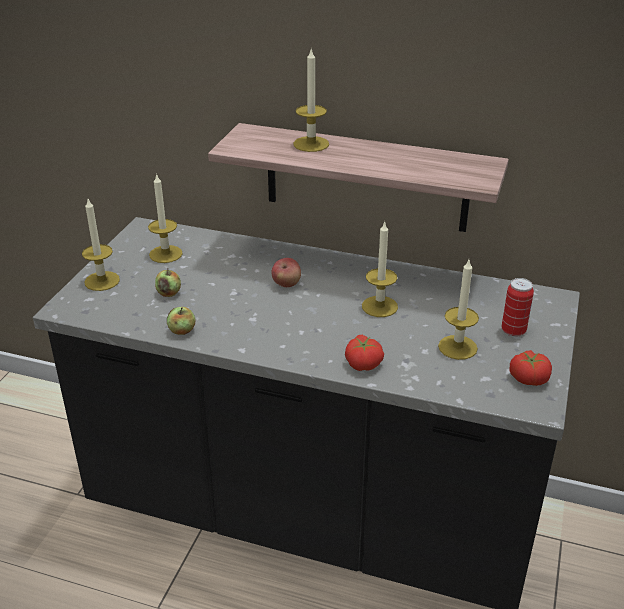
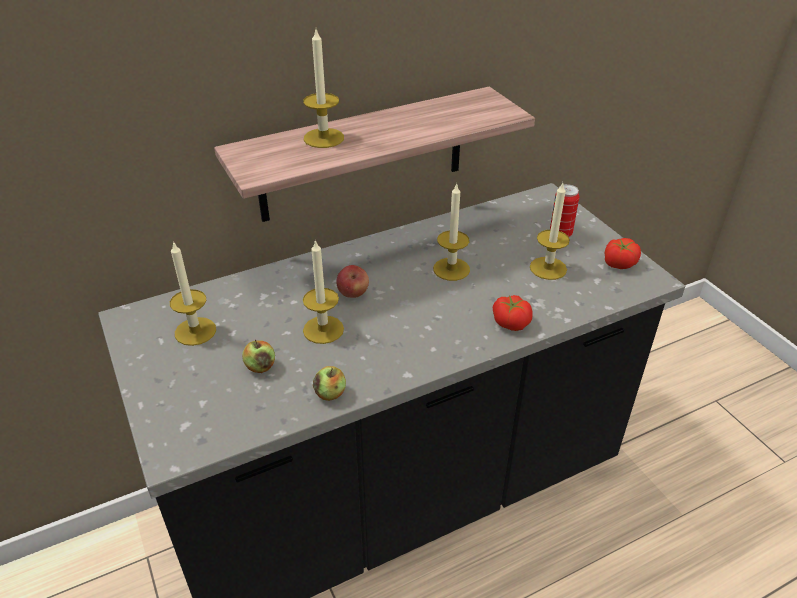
camera: 45 degrees left, 5 degrees up
candle [82,199,120,291] -> candle moved to [303,239,344,344]

